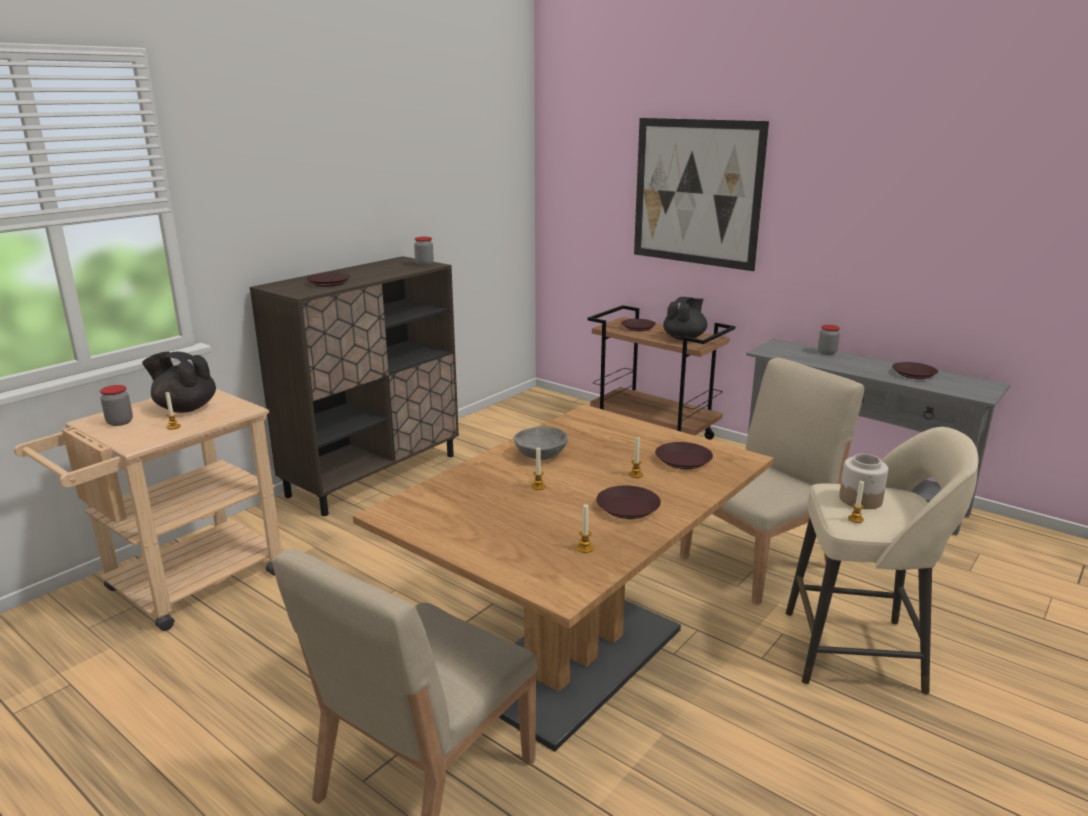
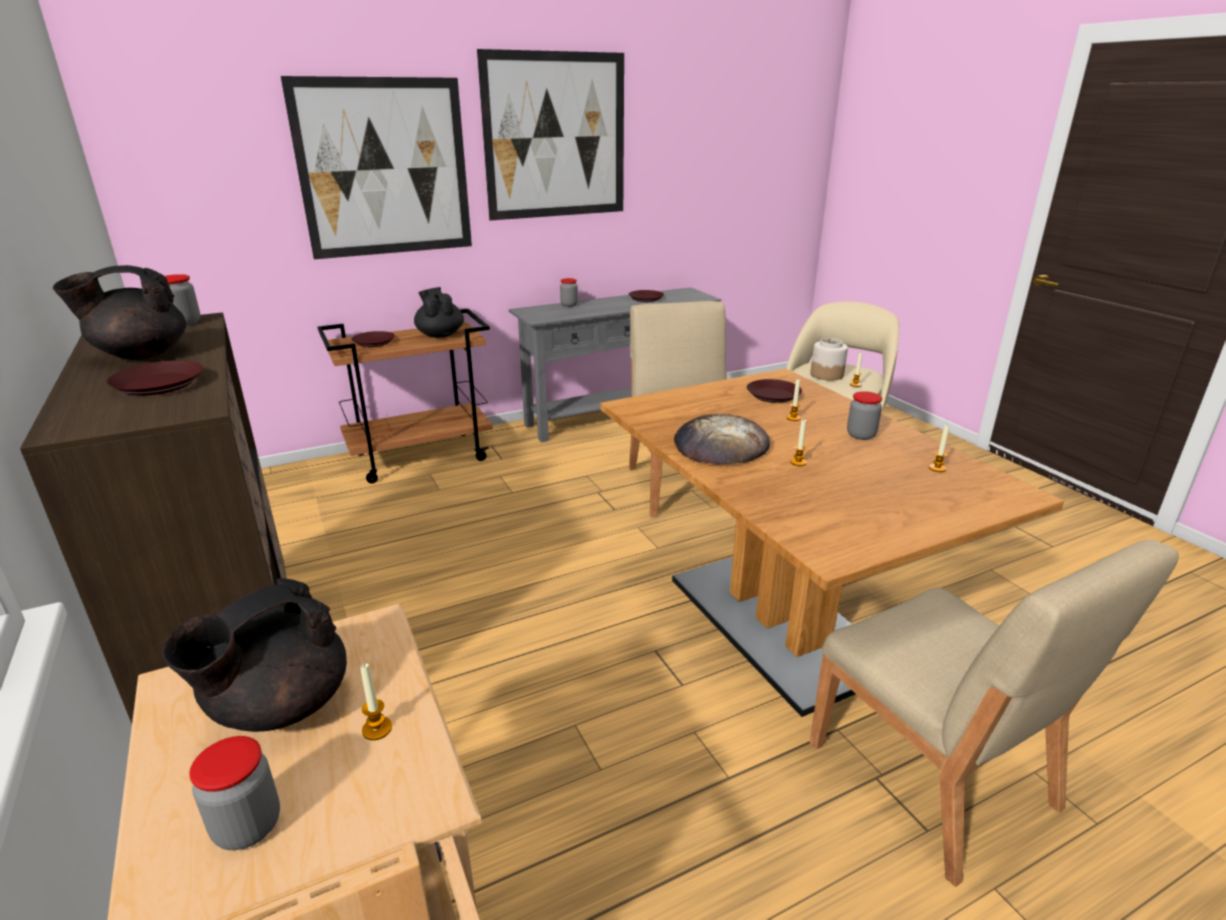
camera: 65 degrees left, 5 degrees up
grey bowl [513,426,568,460] -> bread [674,414,770,465]
brown plate [596,486,661,519] -> jar [847,391,882,440]
none -> black teapot [53,265,186,360]
none -> picture [477,49,624,221]

